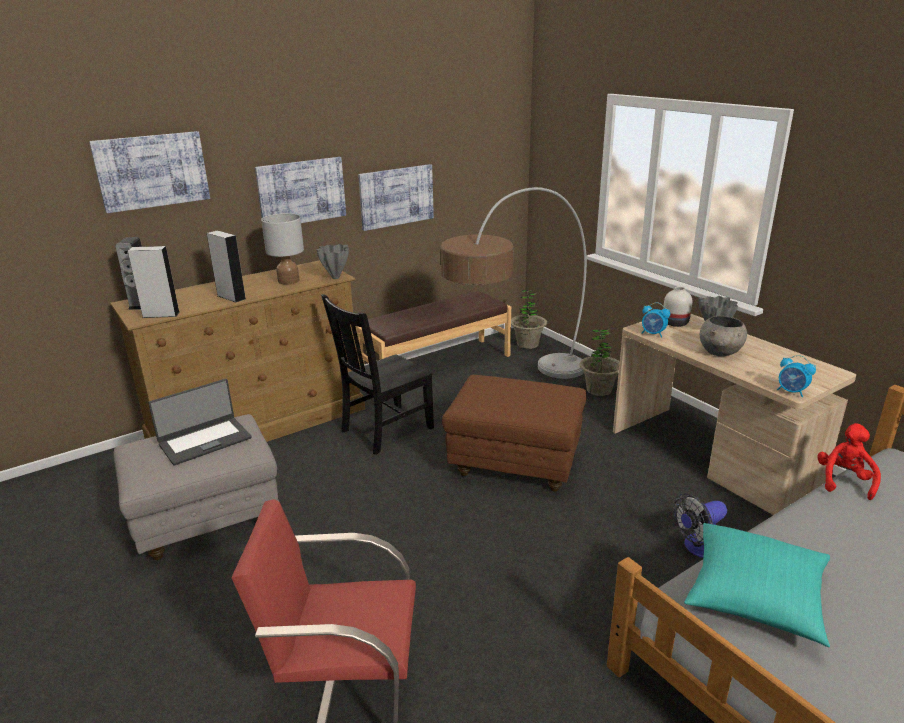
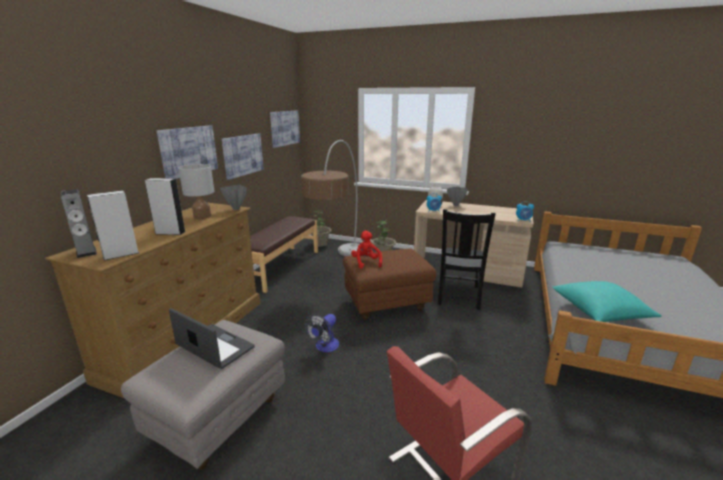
camera: 35 degrees left, 5 degrees down
picture [89,131,210,213] -> picture moved to [270,111,300,148]
laptop [148,379,252,465] -> laptop turned 75 degrees counterclockwise [169,308,255,369]
black chair [321,294,434,455] -> black chair moved to [438,209,496,310]
fan [673,493,727,558] -> fan moved to [305,314,339,352]
grey bowl [700,316,747,357] -> none
red plush toy [817,423,881,500] -> red plush toy moved to [351,231,382,269]

